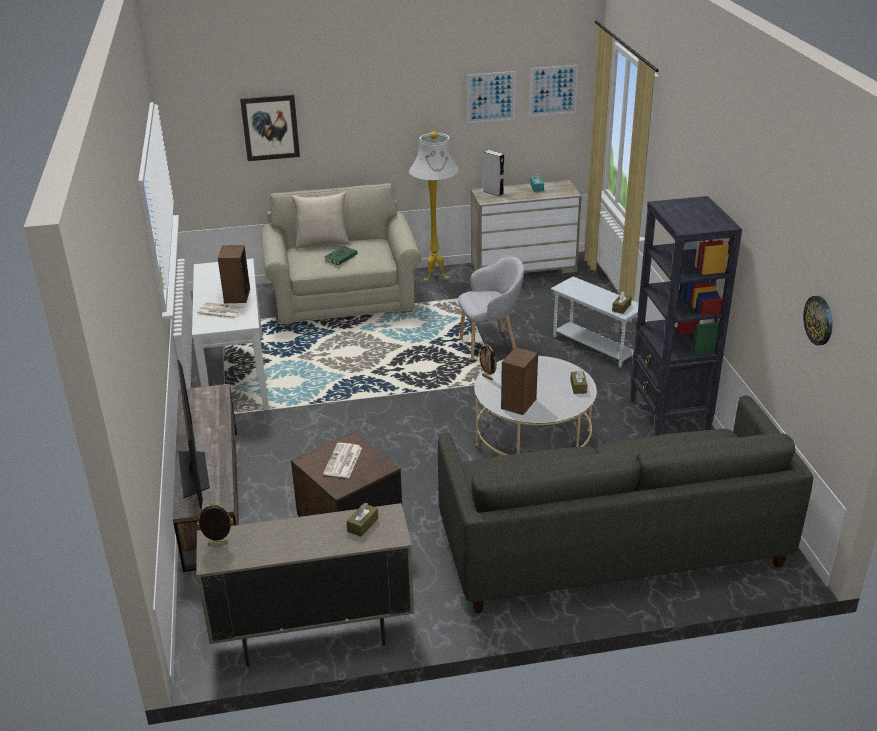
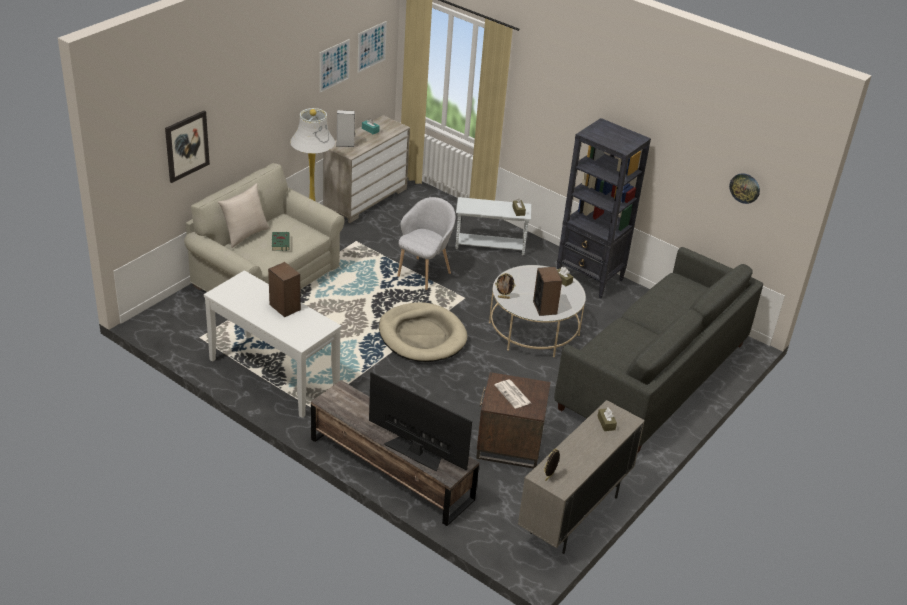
camera: 45 degrees left, 5 degrees up
newspaper [196,302,244,319] -> none
none -> beige dog bed [379,302,467,362]

